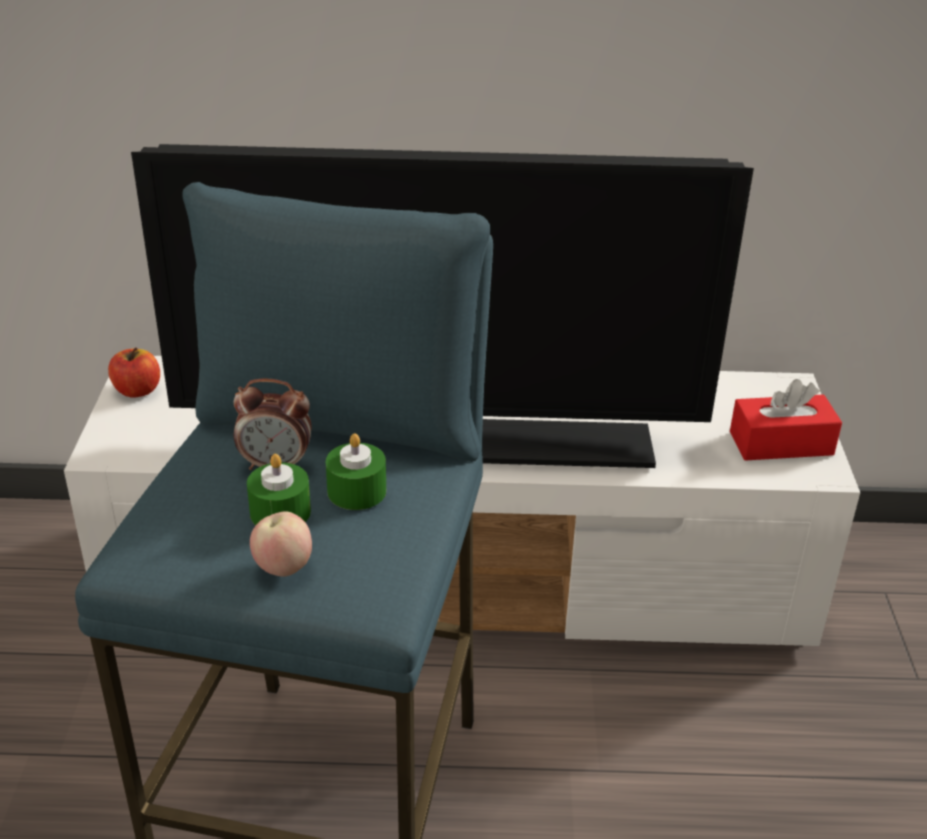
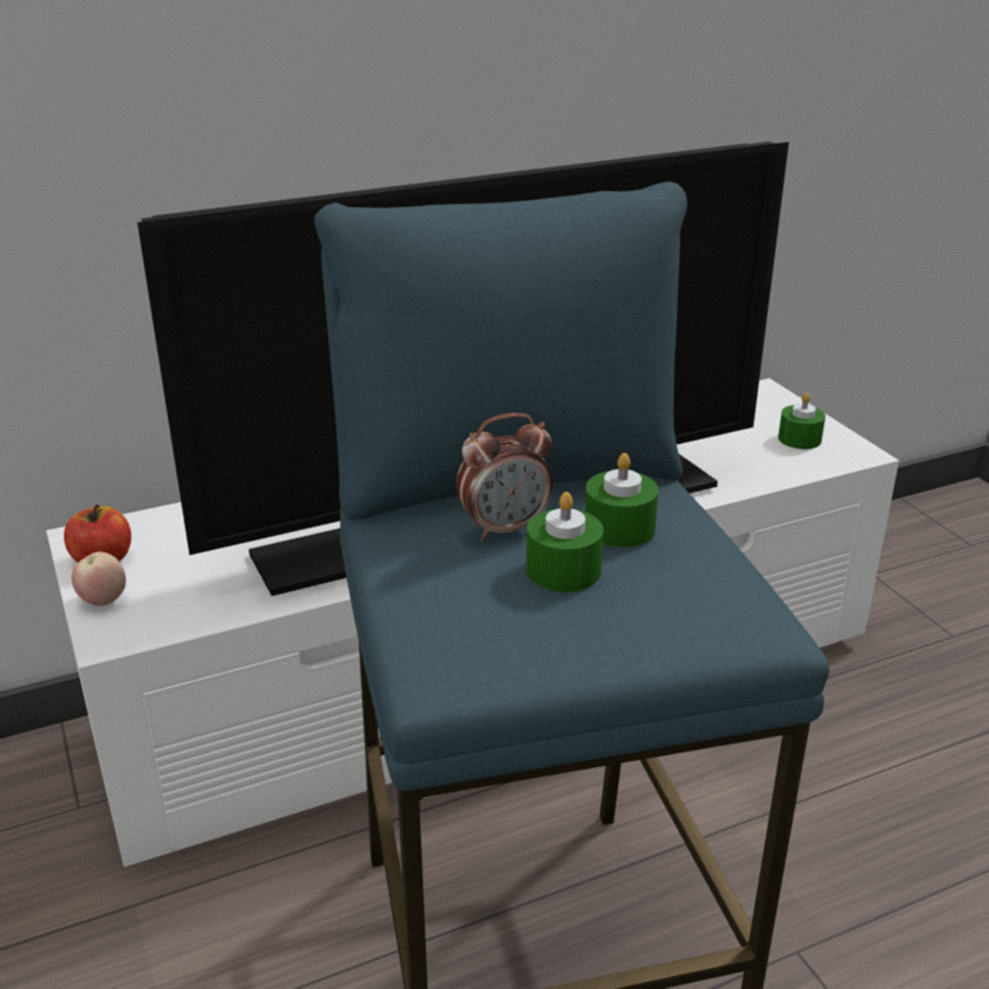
camera: 25 degrees left, 5 degrees down
apple [250,511,312,577] -> apple moved to [72,552,126,606]
red tissue box [730,379,842,461] -> green candle [778,393,826,449]

